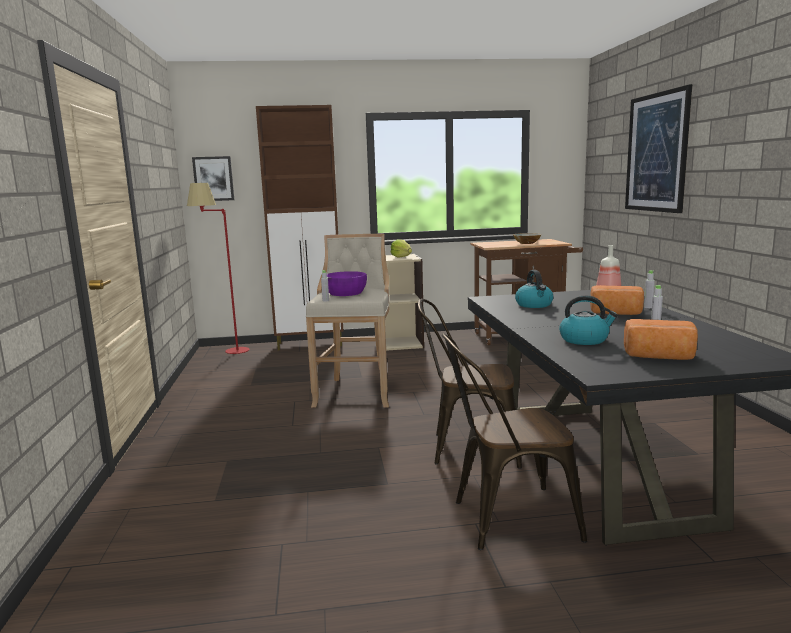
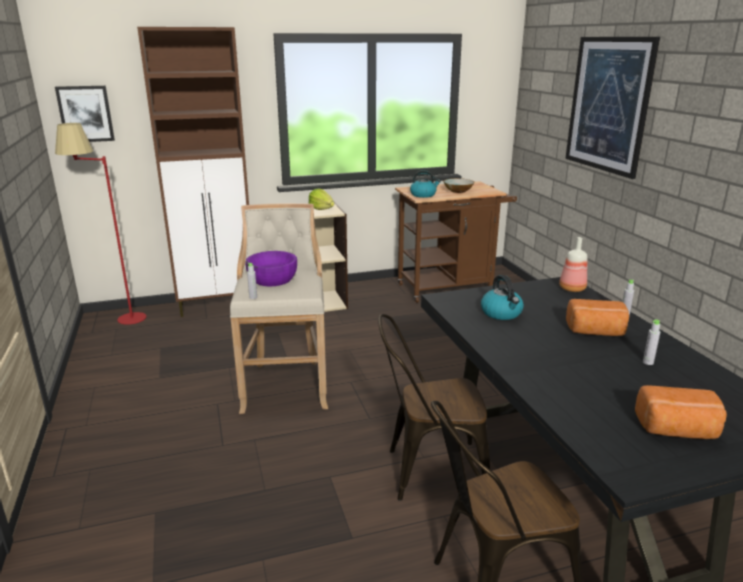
camera: 10 degrees left, 10 degrees up
kettle [559,295,618,345] -> kettle moved to [410,170,441,198]

